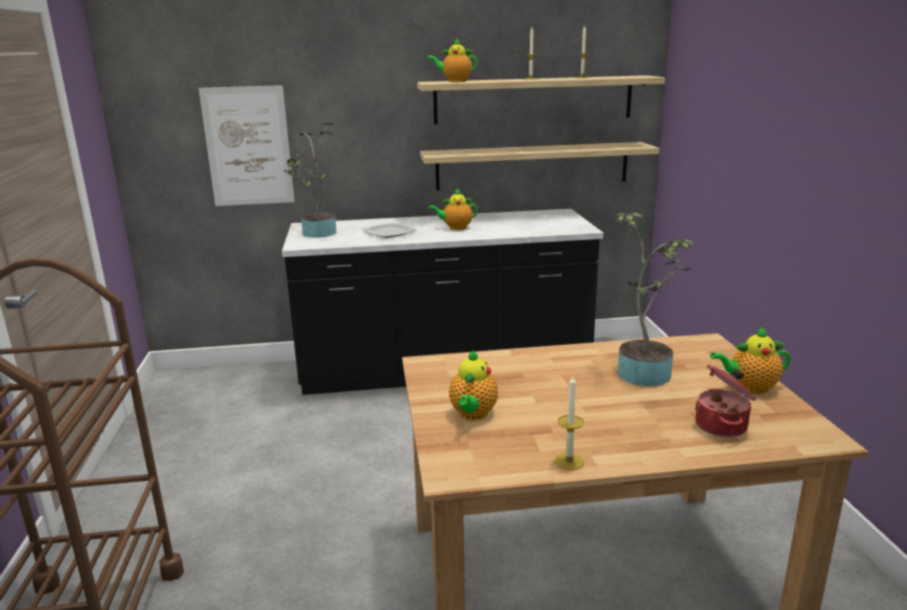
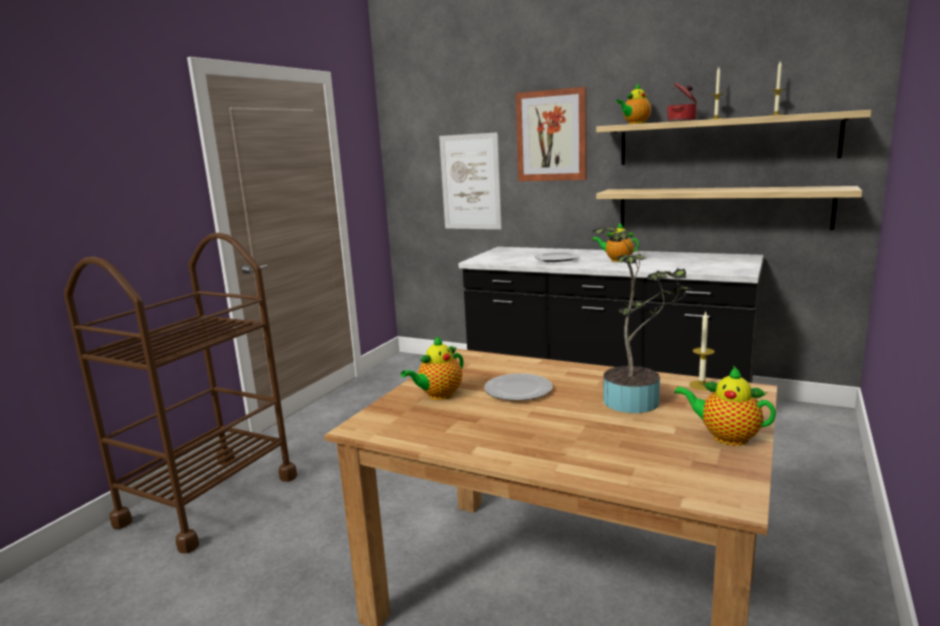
camera: 35 degrees right, 5 degrees down
potted plant [283,122,336,238] -> none
teapot [427,38,478,82] -> teapot turned 75 degrees counterclockwise [616,83,651,124]
candle [554,376,584,470] -> candle moved to [689,312,715,390]
cooking pot [695,365,756,437] -> cooking pot moved to [667,83,697,122]
none -> plate [484,373,552,401]
none -> picture [515,87,587,181]

